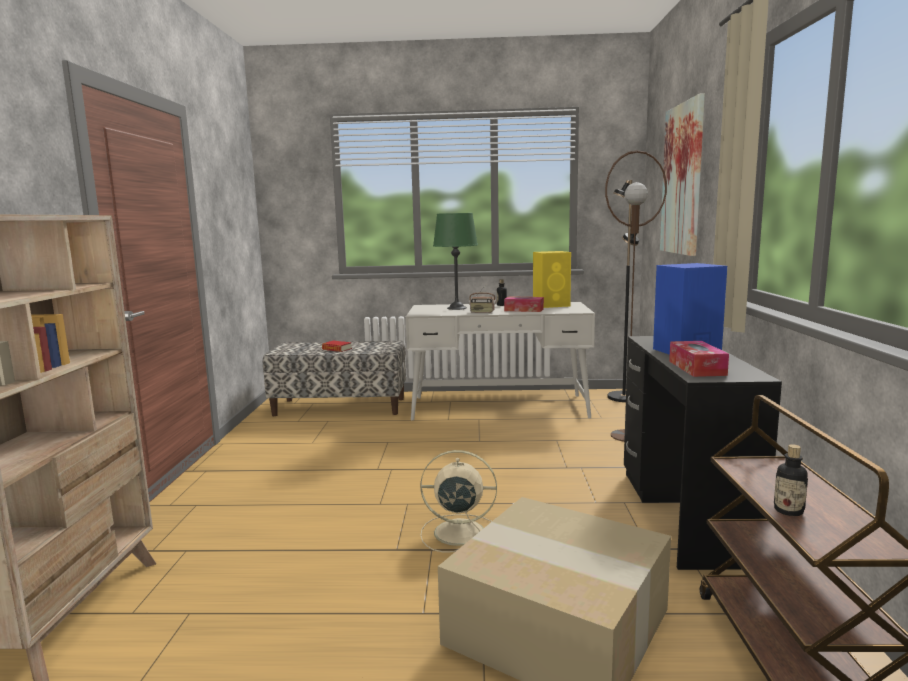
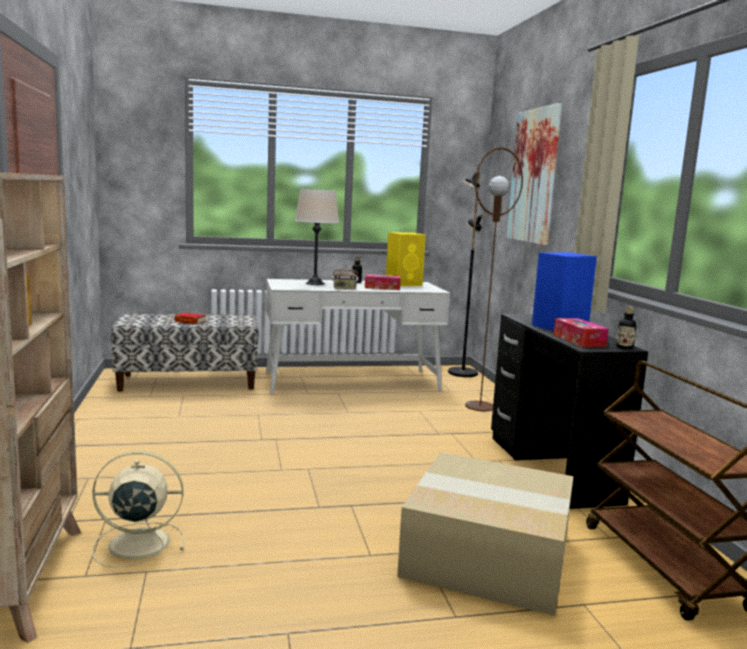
camera: 15 degrees left, 0 degrees up
beige fan [420,450,497,552] -> beige fan moved to [92,451,184,568]
green table lamp [433,213,478,310] -> beige table lamp [295,189,339,285]
bottle [774,444,808,516] -> bottle moved to [616,307,637,350]

